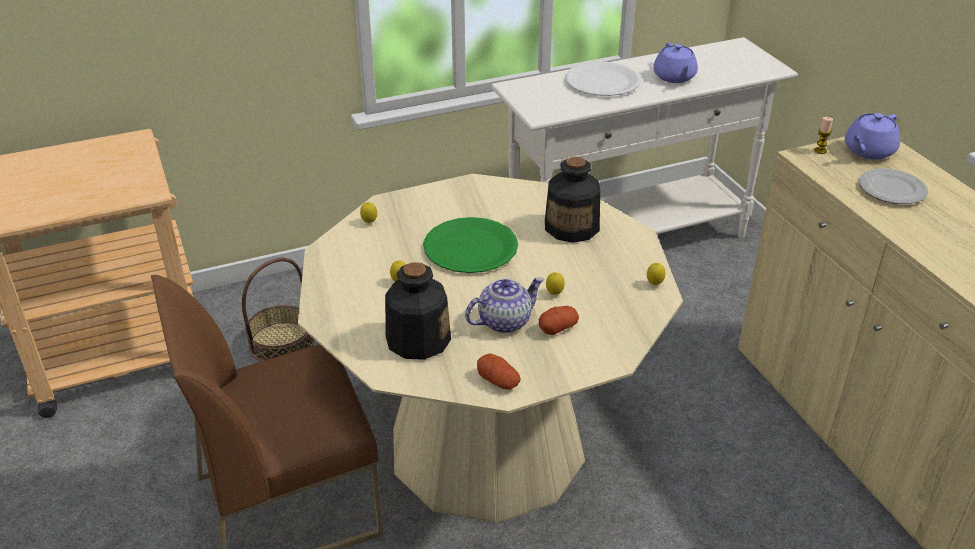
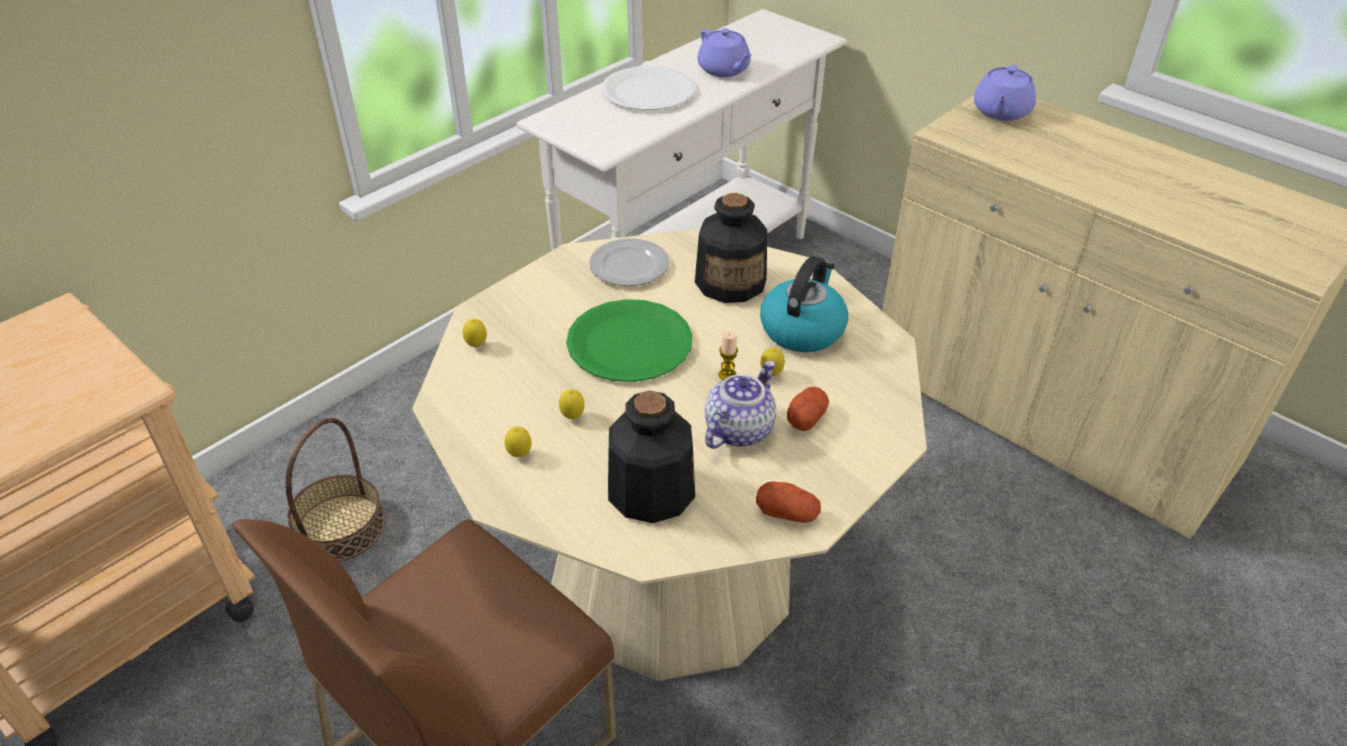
camera: 25 degrees left, 5 degrees up
lemon [647,263,666,285] -> lemon moved to [505,426,531,457]
candle [814,117,833,154] -> candle moved to [718,331,738,380]
plate [859,169,928,204] -> plate moved to [589,238,669,286]
none -> kettle [760,256,848,352]

